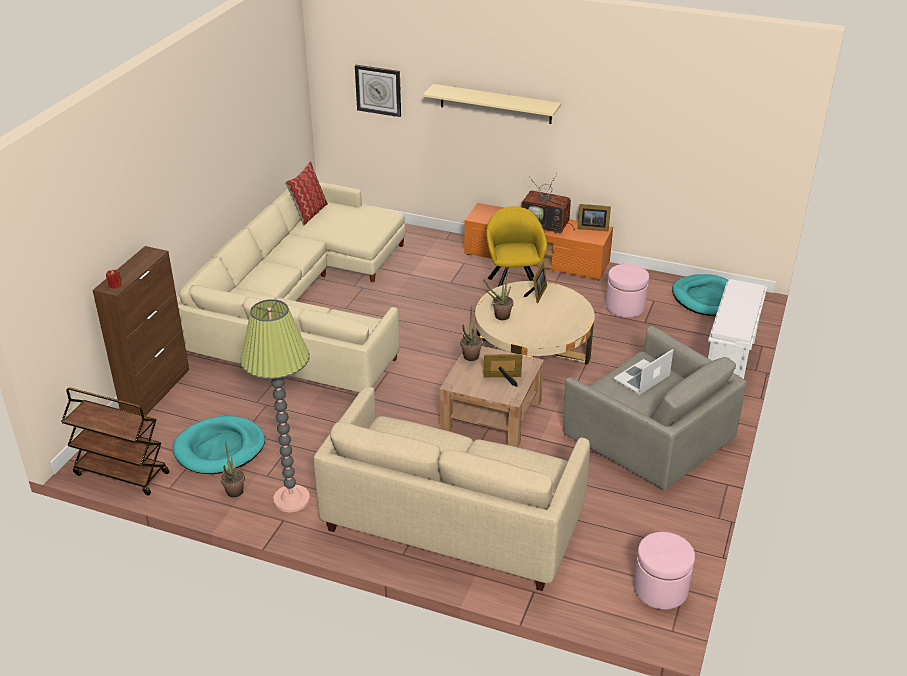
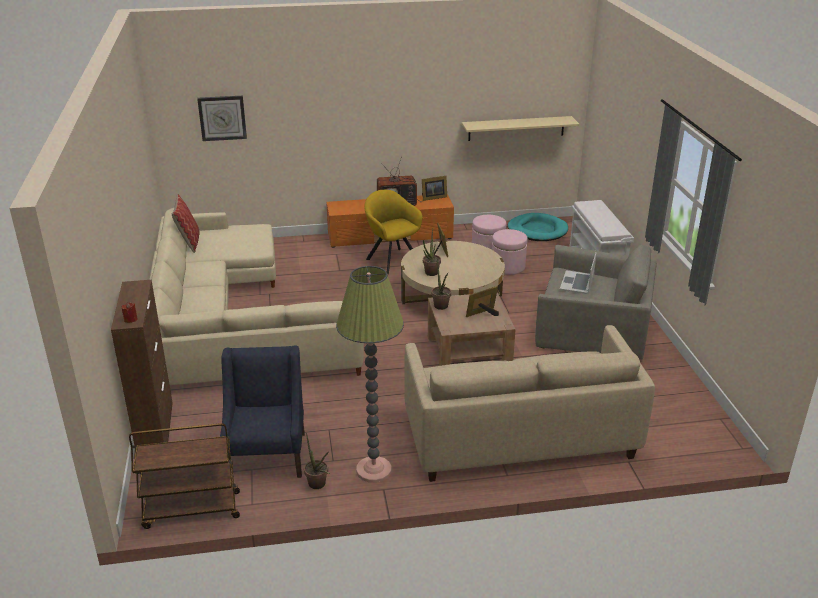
camera: 30 degrees left, 5 degrees down
turquoise dog bed [173,416,265,474] -> blue armchair [220,345,305,478]
beige shelf [423,84,561,124] -> beige shelf moved to [462,116,579,141]
pink ottoman [633,532,695,610] -> pink ottoman moved to [492,229,528,275]

